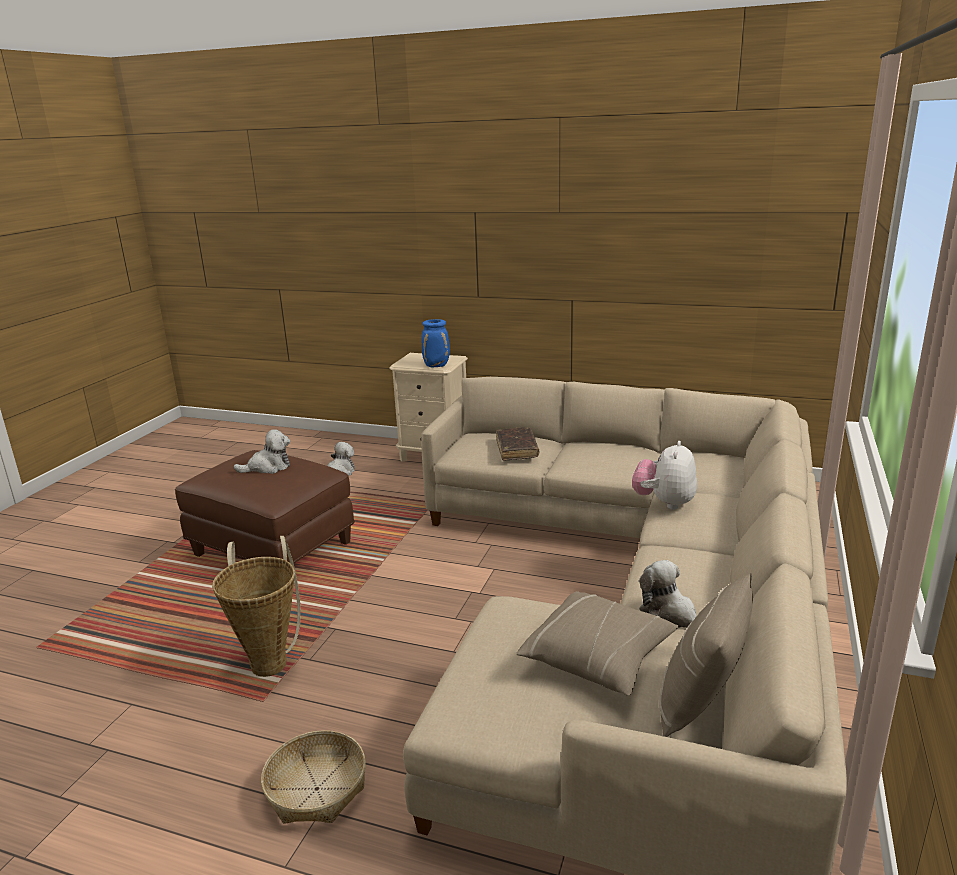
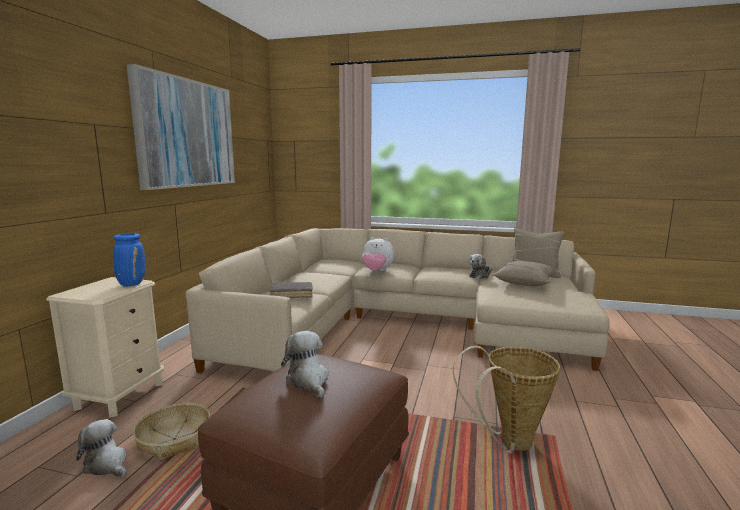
camera: 95 degrees left, 10 degrees down
basket [261,730,366,823] -> basket moved to [133,403,210,461]
none -> picture [127,64,235,190]

